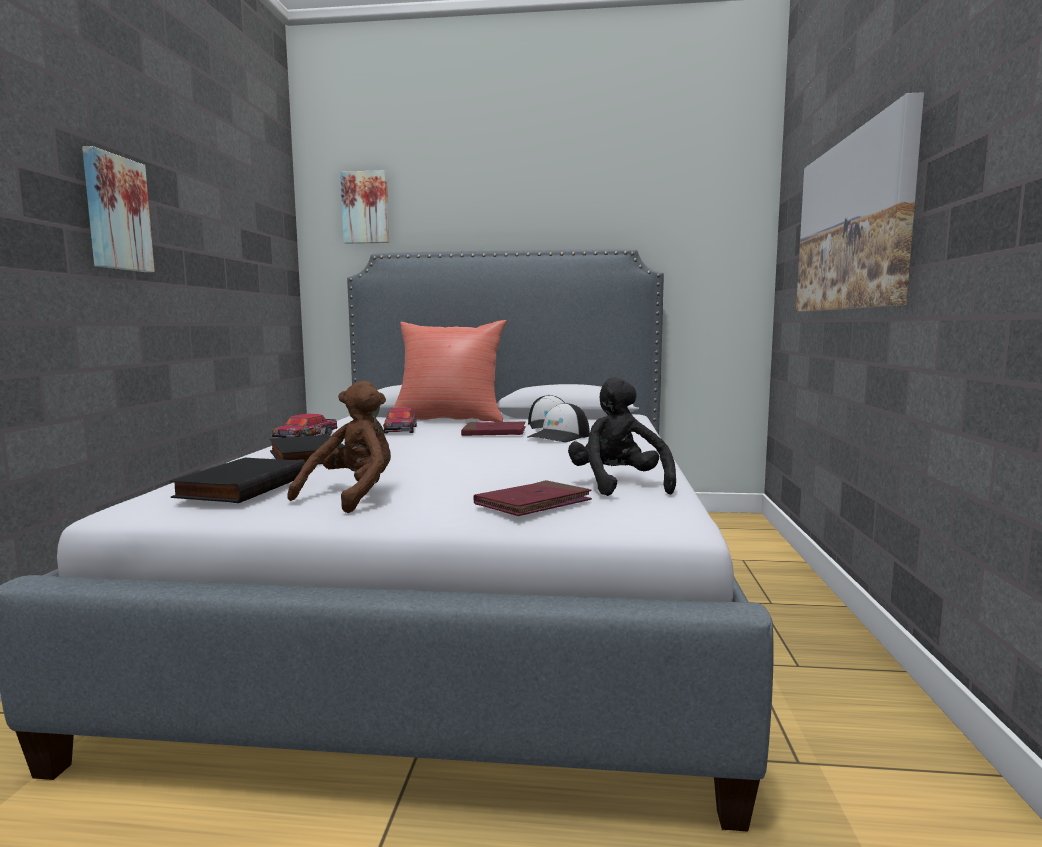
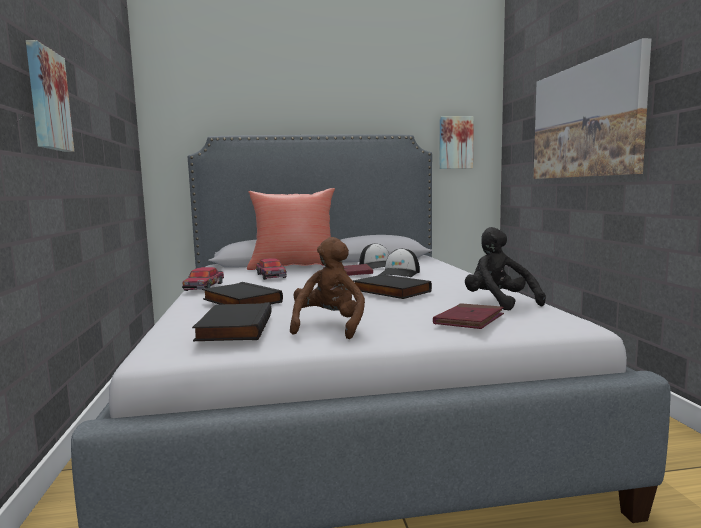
camera: 15 degrees left, 0 degrees up
picture [340,170,389,244] -> picture moved to [440,116,474,169]
none -> black book [353,274,432,299]

